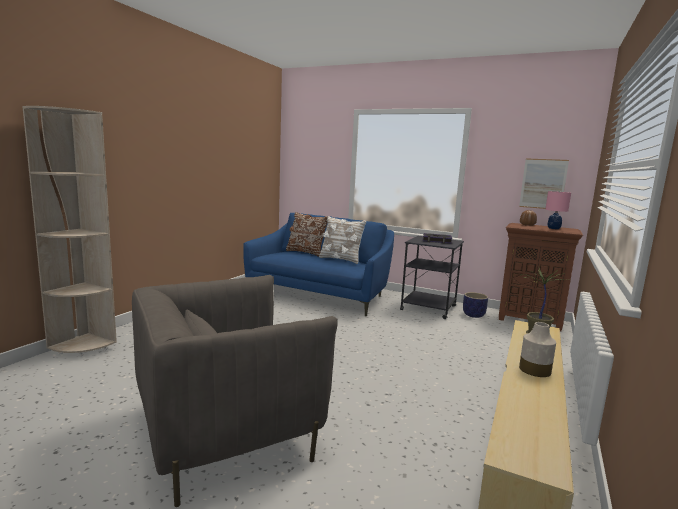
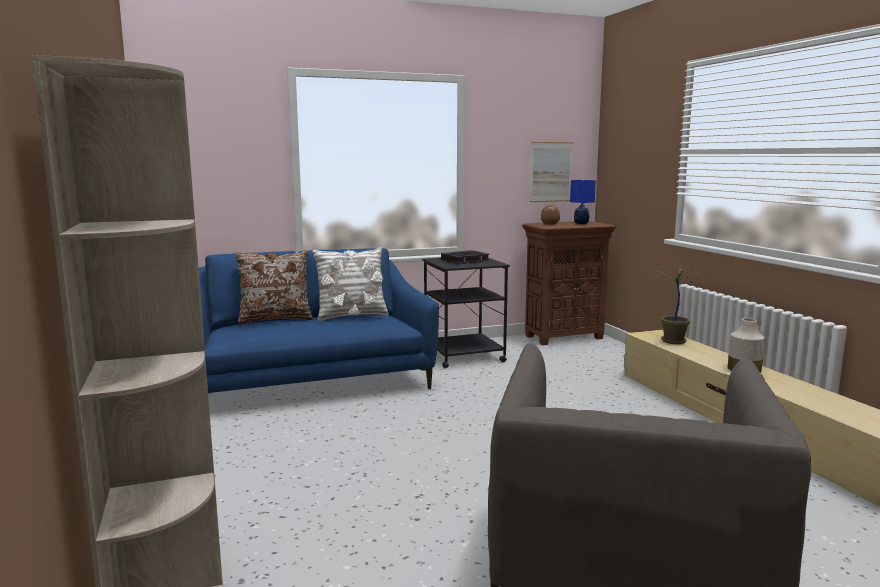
camera: 45 degrees left, 0 degrees up
planter [463,292,488,318] -> none
pink table lamp [545,191,571,229] -> blue table lamp [570,180,596,224]

